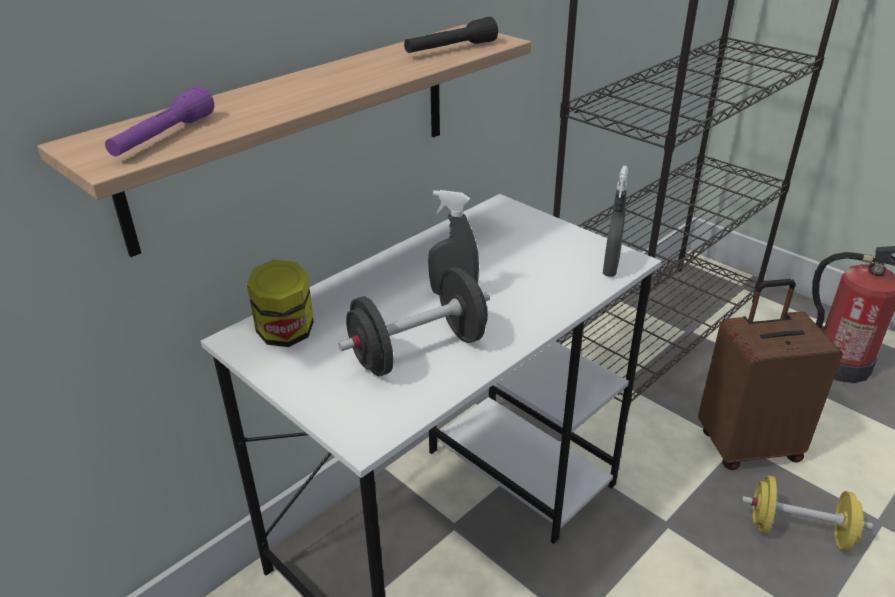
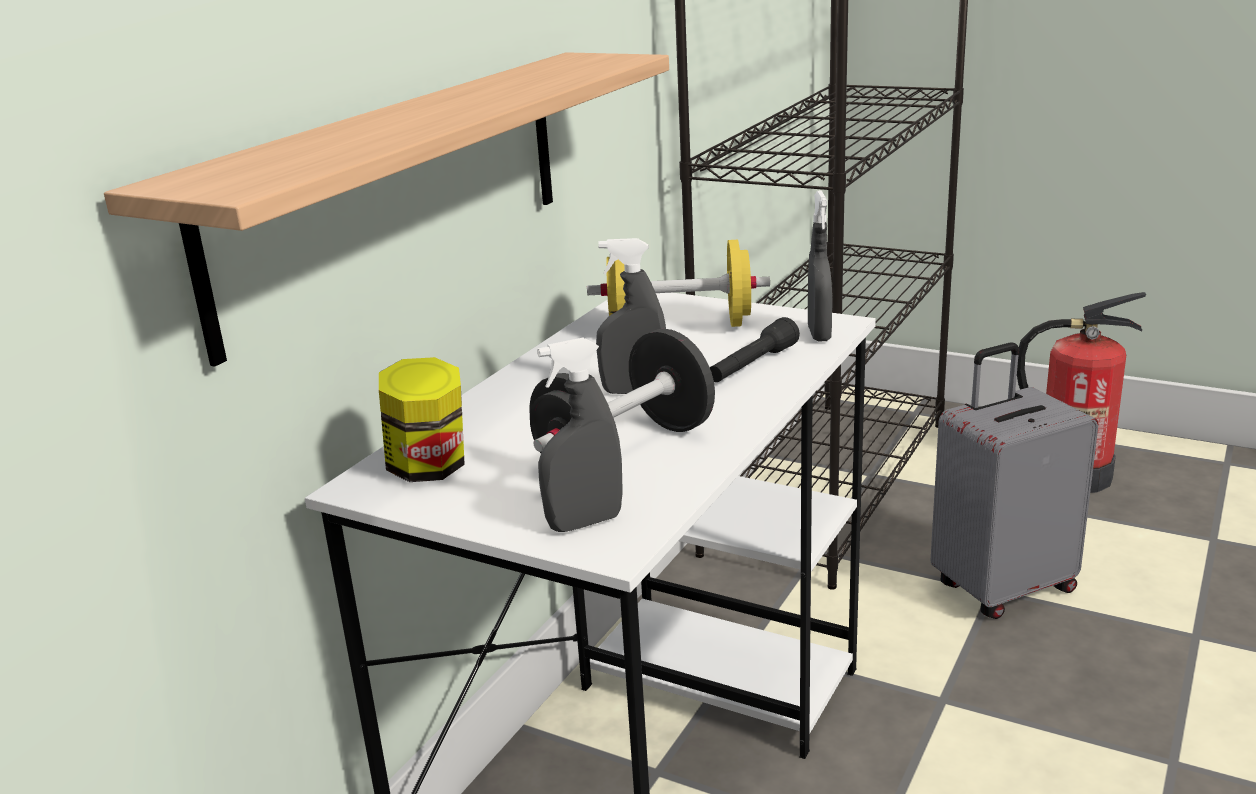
camera: 15 degrees left, 10 degrees down
purple flashlight [105,86,214,157] -> none
black flashlight [404,17,498,53] -> black flashlight moved to [710,317,800,382]
brown suitcase [698,279,843,470] -> grey suitcase [930,342,1099,619]
yellow dumbbell [742,475,873,551] -> yellow dumbbell moved to [587,240,770,327]
none -> grey spray bottle [537,337,623,532]

